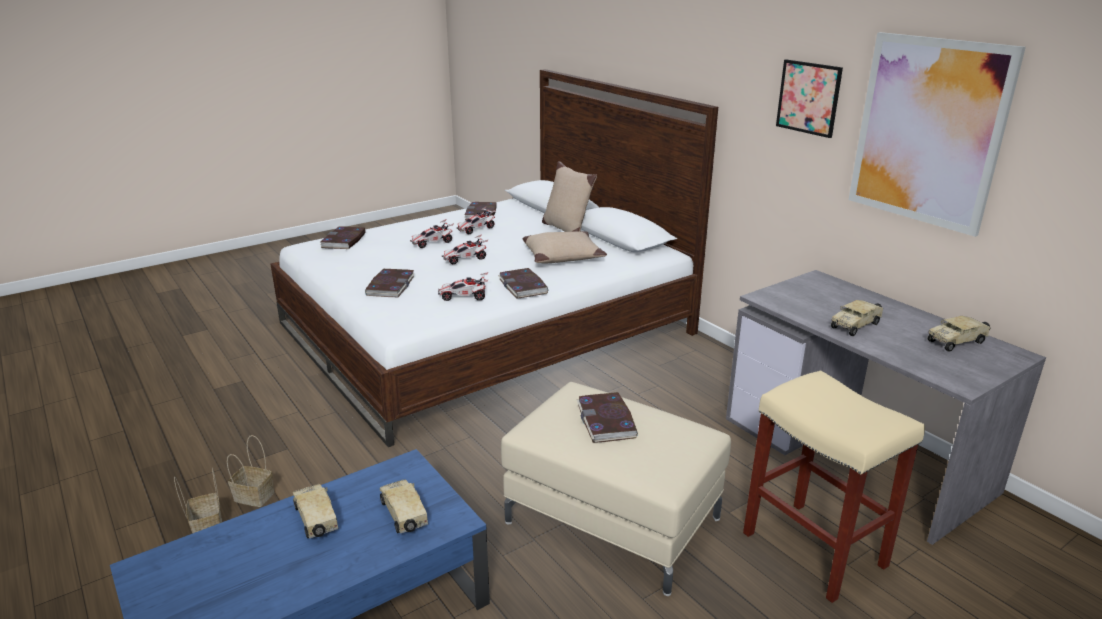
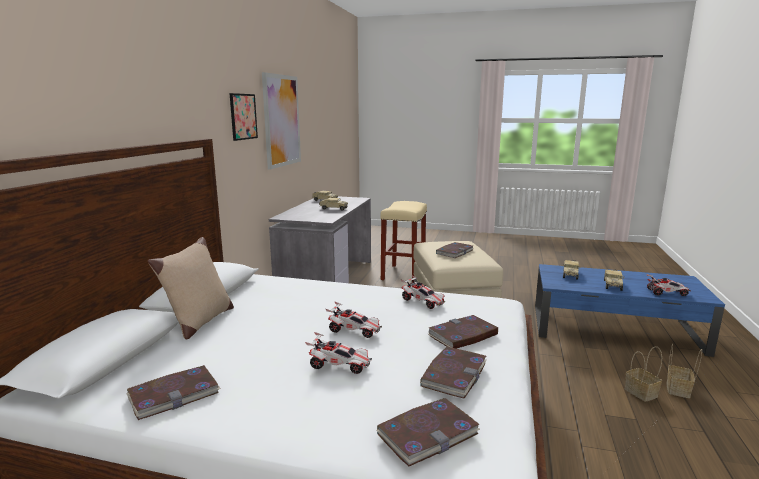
camera: 130 degrees left, 10 degrees down
toy car [457,207,496,235] -> toy car moved to [646,274,691,296]
book [498,268,548,299] -> book moved to [420,347,487,399]
beige pillow [523,231,607,264] -> none

